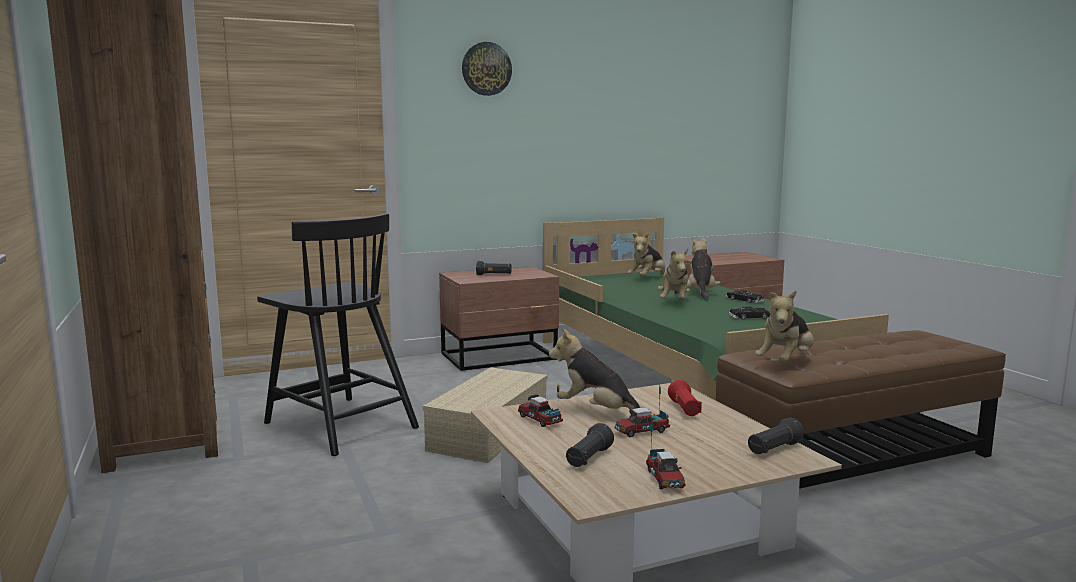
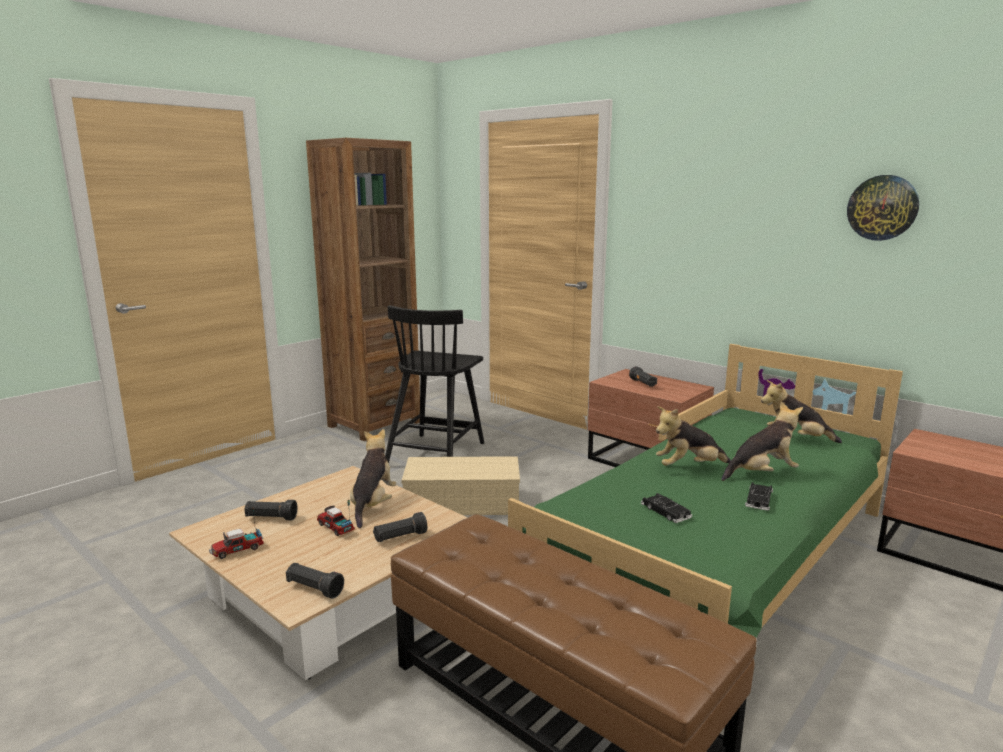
camera: 65 degrees right, 5 degrees up
wall clock [462,42,512,96] -> wall clock moved to [847,175,919,241]
toy truck [518,386,563,427] -> none
red flashlight [668,380,702,416] -> black flashlight [373,512,427,542]
plush toy [755,290,814,362] -> none

